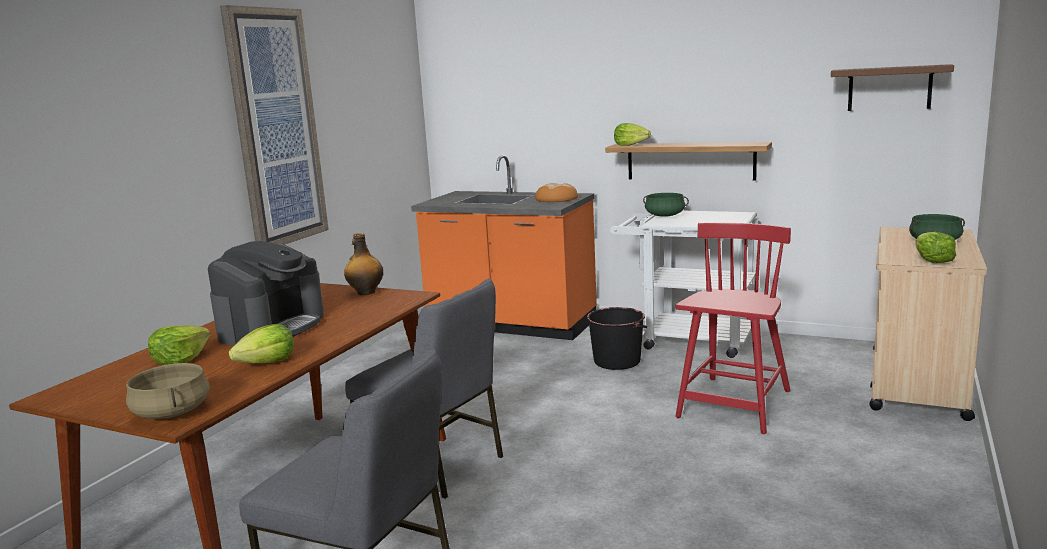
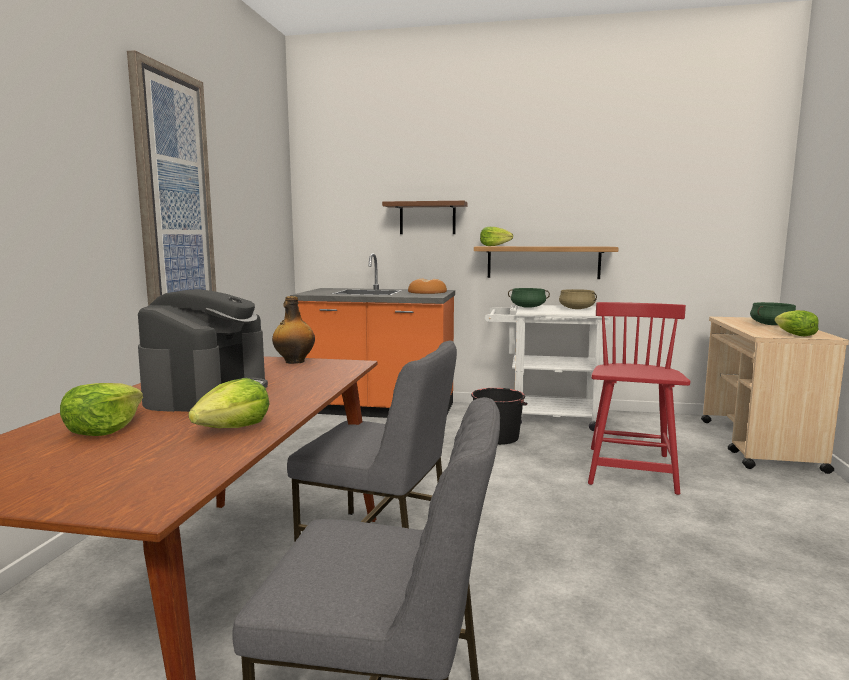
camera: 15 degrees left, 5 degrees down
beige cooking pot [126,363,210,419] -> beige cooking pot moved to [559,289,597,309]
brown shelf [831,64,954,111] -> brown shelf moved to [382,201,467,234]

